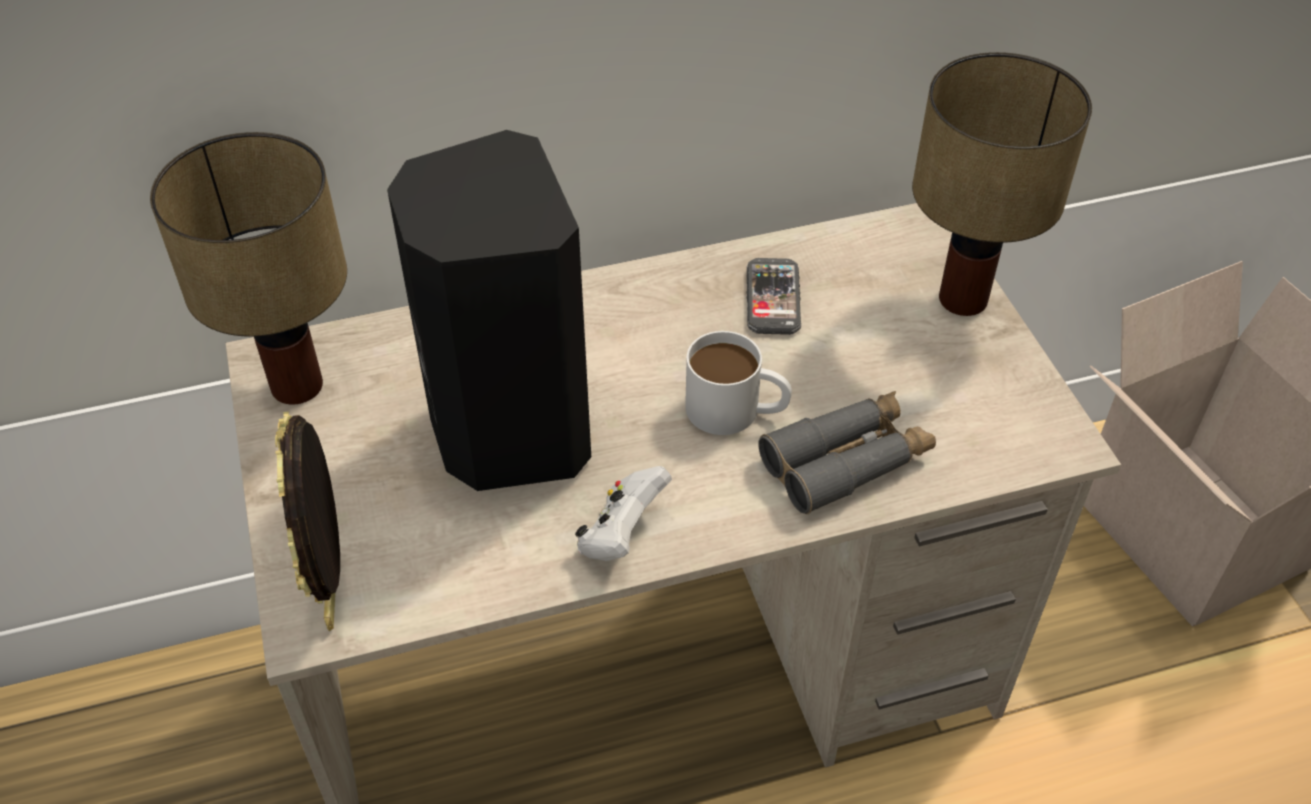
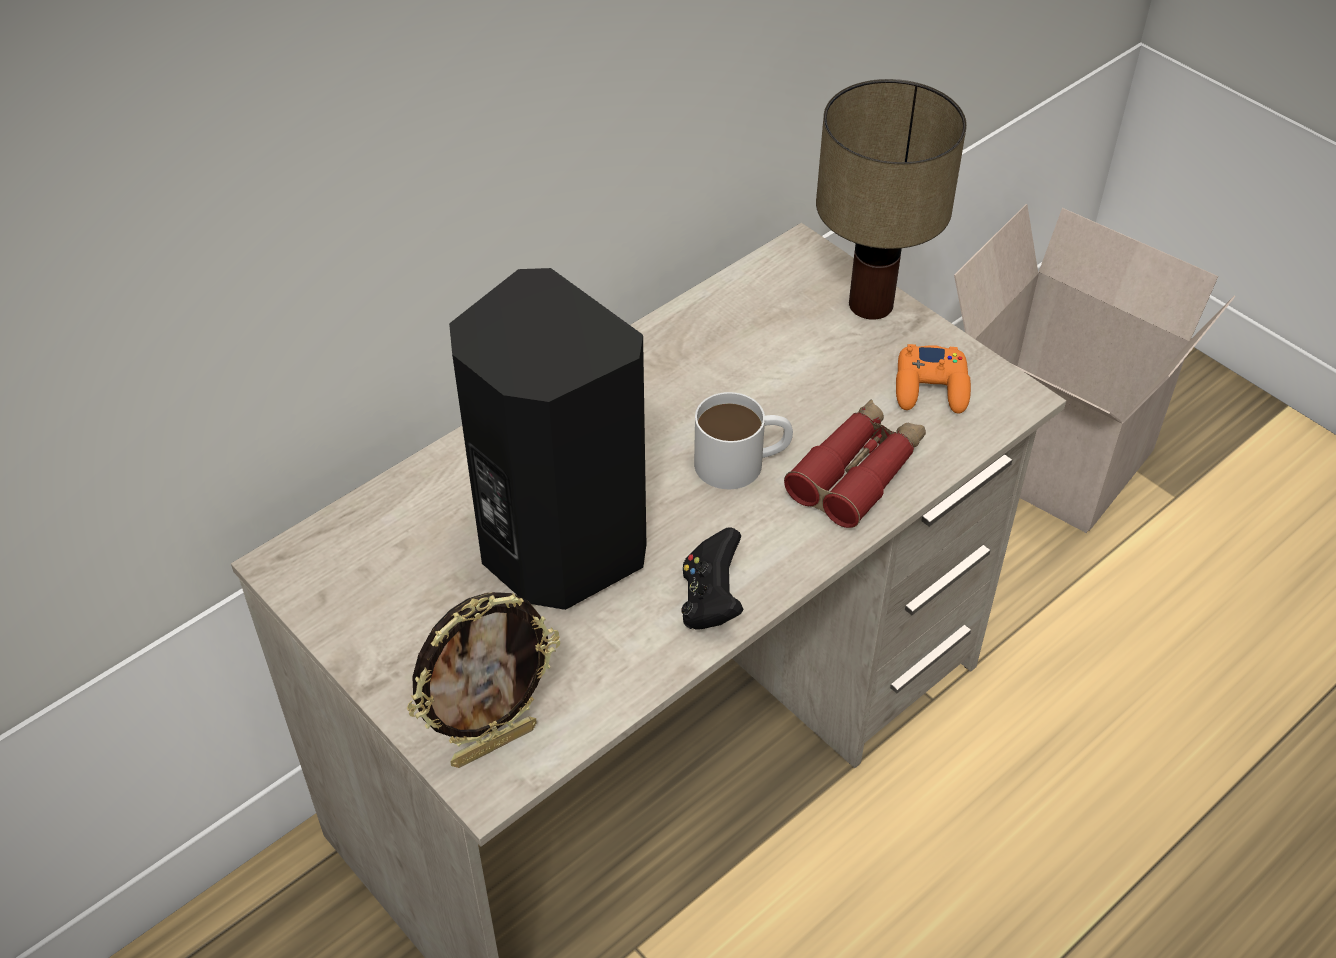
camera: 25 degrees left, 0 degrees up
table lamp [150,132,347,405] -> none
picture frame [275,412,340,631] -> picture frame turned 90 degrees counterclockwise [406,592,560,768]
white game controller [575,466,672,561] -> black game controller [681,527,744,630]
phone [746,258,801,335] -> none
grey binoculars [758,391,936,514] -> red binoculars [784,399,926,528]
none -> orange game controller [896,344,971,414]

